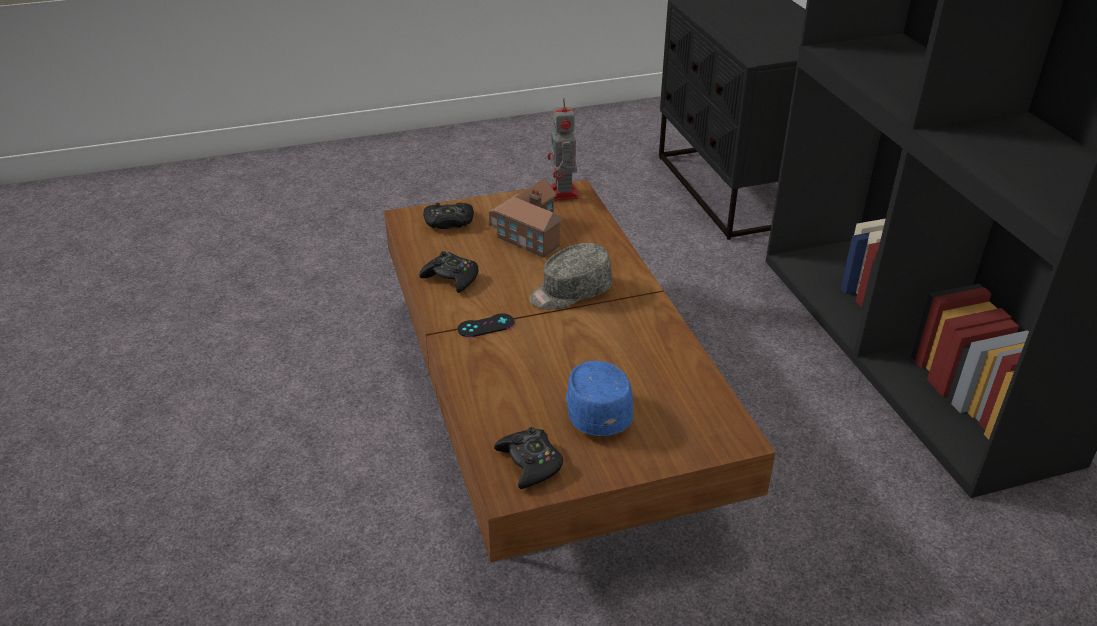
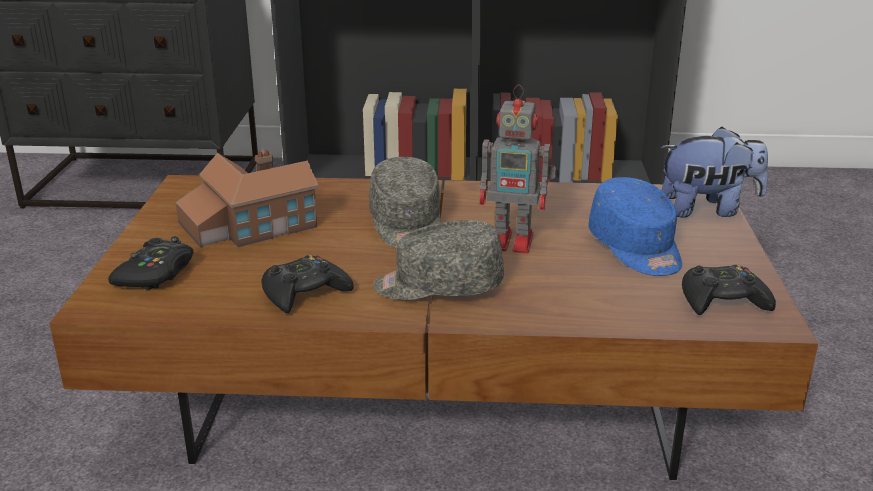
camera: 70 degrees left, 10 degrees down
black game controller [457,313,514,337] -> grey cap [373,220,504,300]
toy robot [547,98,579,201] -> toy robot moved to [479,84,556,254]
blue cap [566,361,633,436] -> blue cap turned 120 degrees counterclockwise [588,177,682,276]
none -> plush toy [661,127,768,218]

